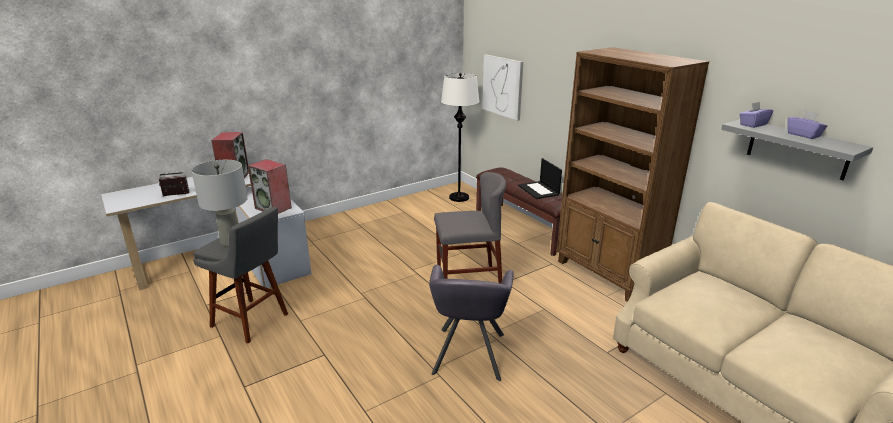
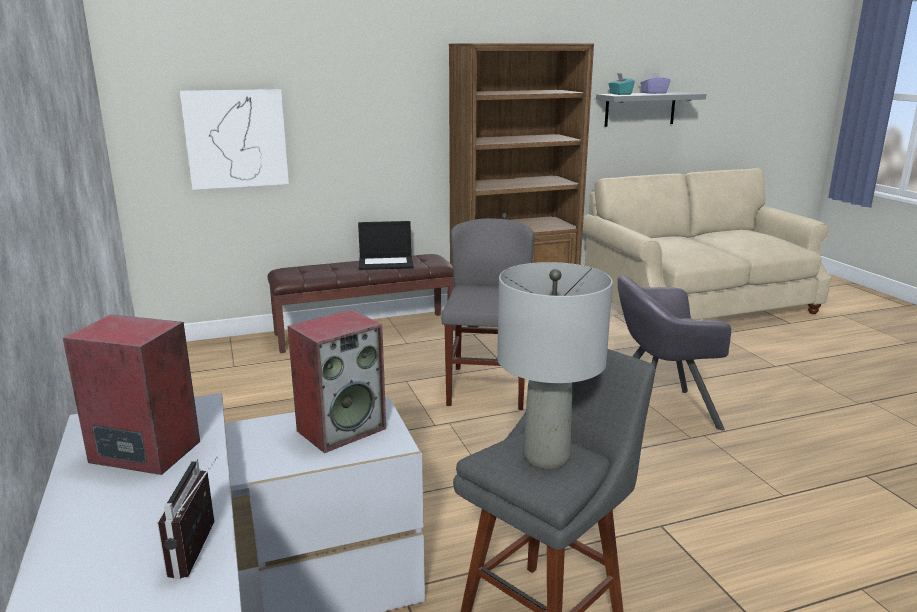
camera: 75 degrees left, 5 degrees down
grey armchair [429,265,514,381] -> grey armchair turned 150 degrees clockwise [617,276,731,431]
white floor lamp [441,73,480,202] -> none
purple tissue box [739,102,773,128] -> turquoise tissue box [608,73,635,95]

